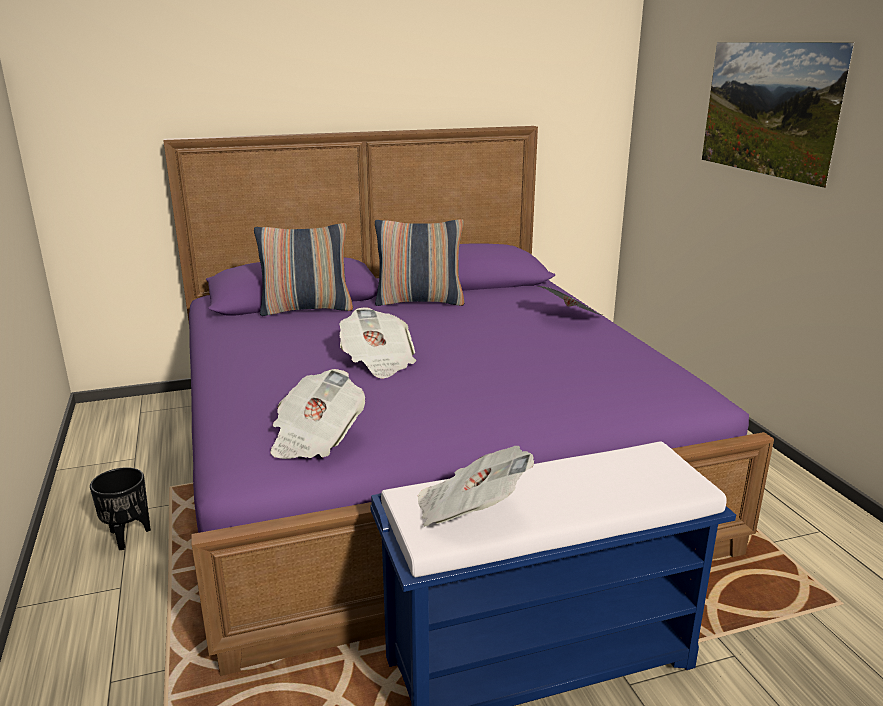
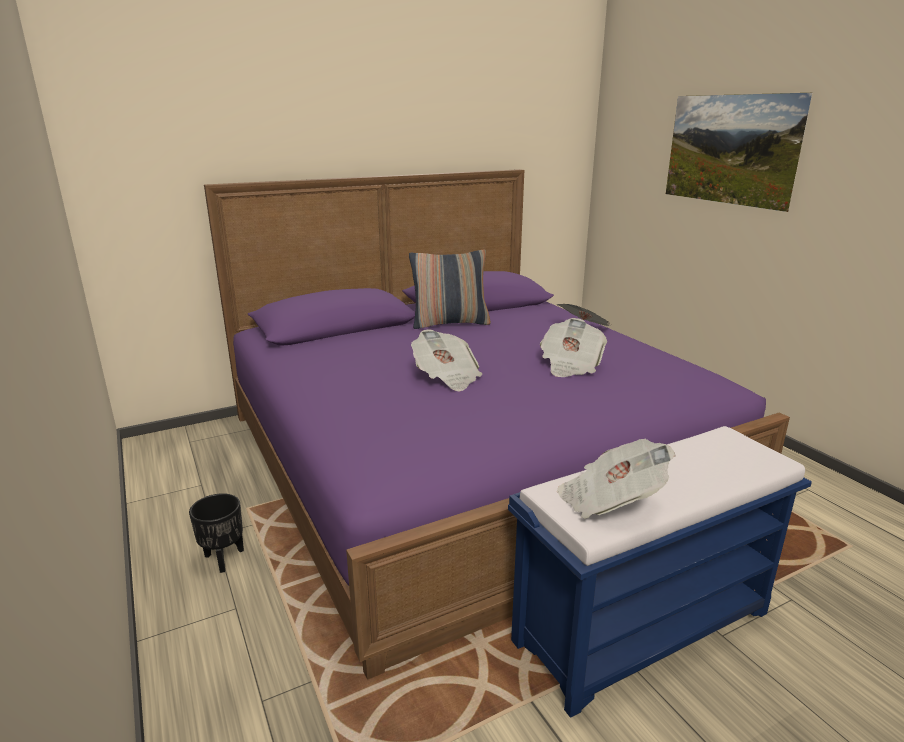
camera: 10 degrees left, 0 degrees up
pillow [254,223,353,316] -> none
newspaper [270,369,365,459] -> newspaper moved to [540,318,607,377]

